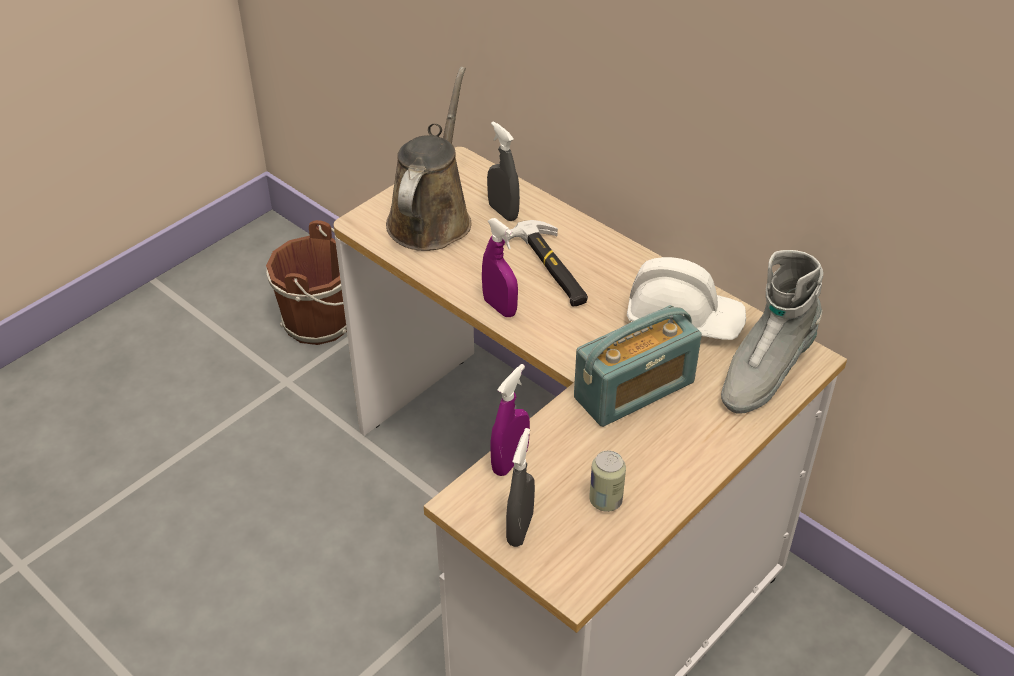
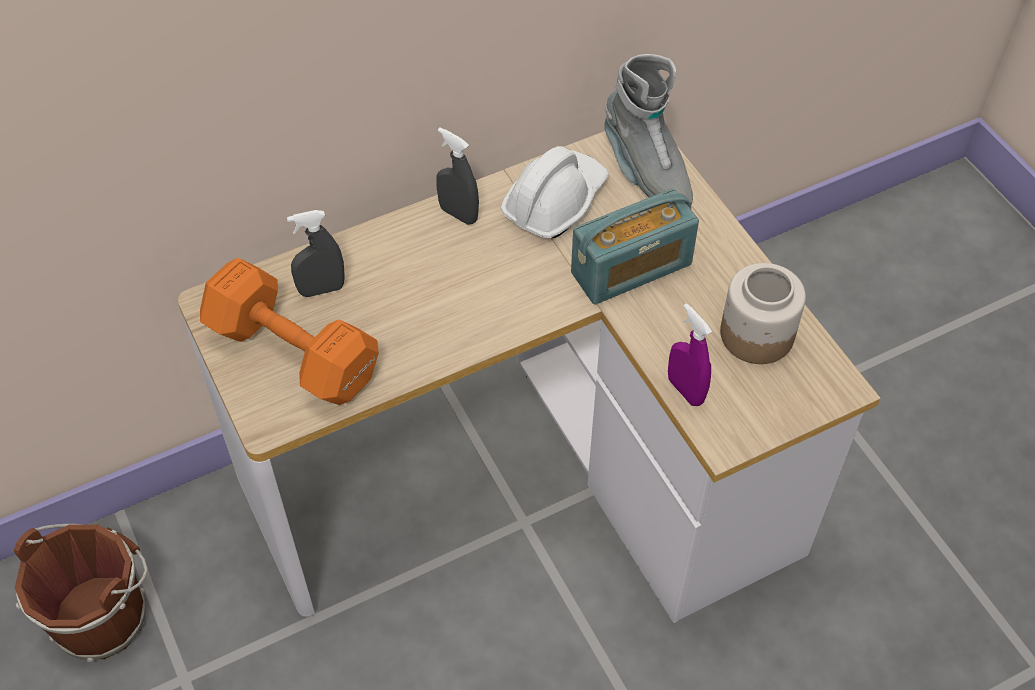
camera: 70 degrees left, 10 degrees up
brown watering can [386,67,472,251] -> orange dumbbell [200,258,379,405]
purple spray bottle [482,218,518,317] -> none
hammer [503,220,588,306] -> none
grey spray bottle [506,428,535,547] -> grey spray bottle moved to [436,127,479,225]
radio [574,305,702,427] -> radio turned 75 degrees clockwise [571,188,699,305]
can [589,450,626,512] -> jar [720,263,806,364]

